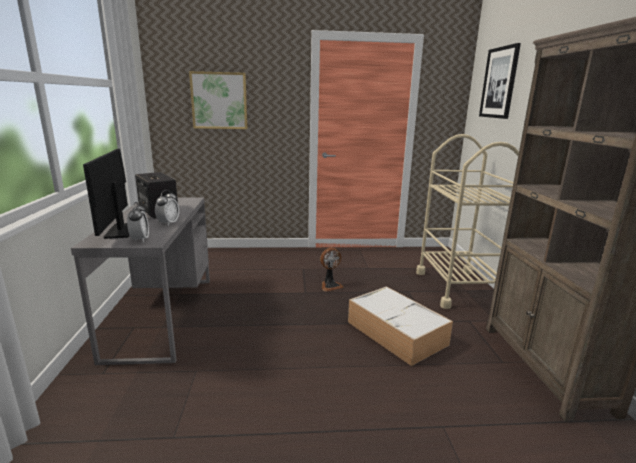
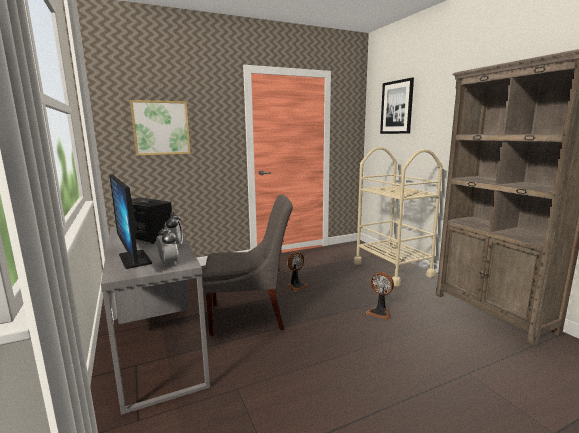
camera: 20 degrees left, 5 degrees down
storage box [348,286,453,366] -> fan [366,272,394,320]
none -> grey chair [203,194,293,336]

